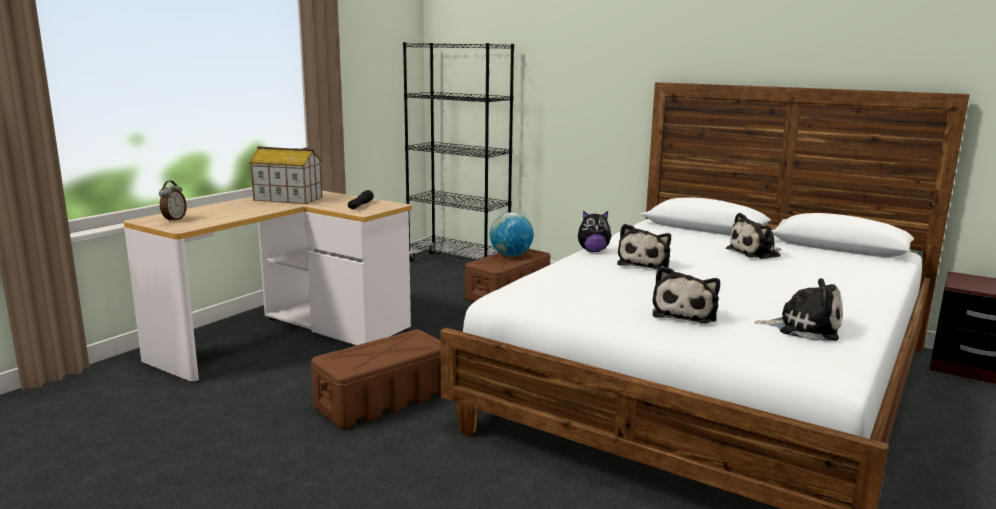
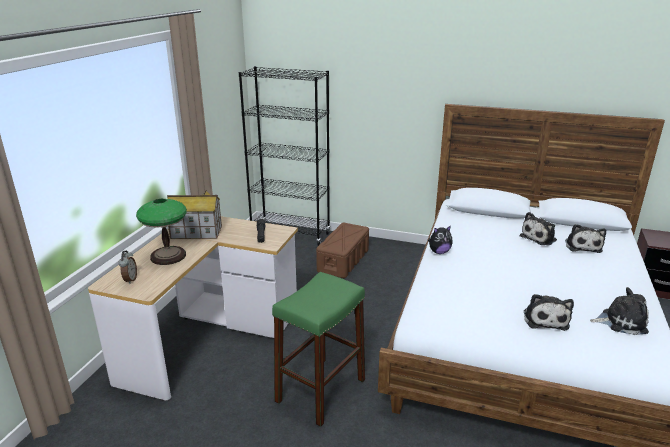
camera: 15 degrees left, 10 degrees up
brown storage box [311,329,441,429] -> green stool [272,272,365,427]
globe [490,212,534,257] -> none
plush toy [617,224,671,269] -> plush toy moved to [565,224,606,253]
none -> table lamp [136,199,187,265]

